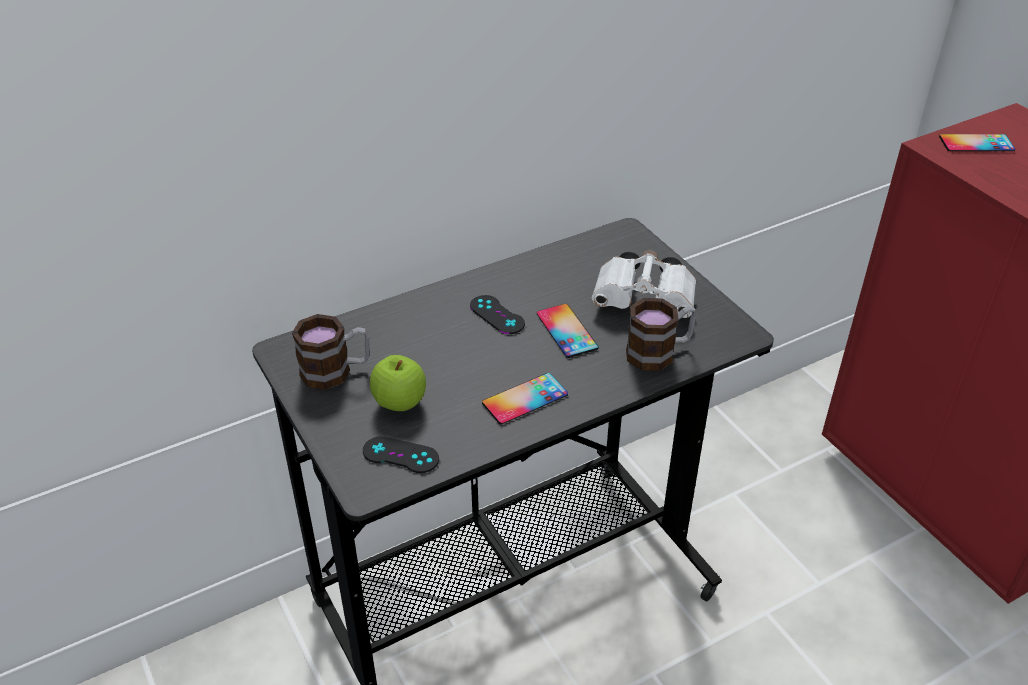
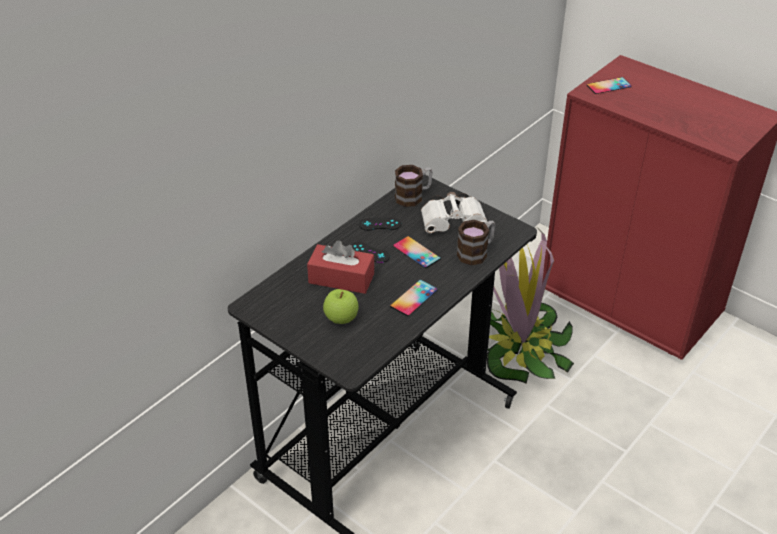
camera: 20 degrees left, 0 degrees up
mug [292,314,370,390] -> mug moved to [395,165,433,207]
black game controller [363,436,439,473] -> black game controller moved to [359,217,401,231]
none -> red tissue box [307,240,374,294]
none -> potted plant [467,230,574,384]

